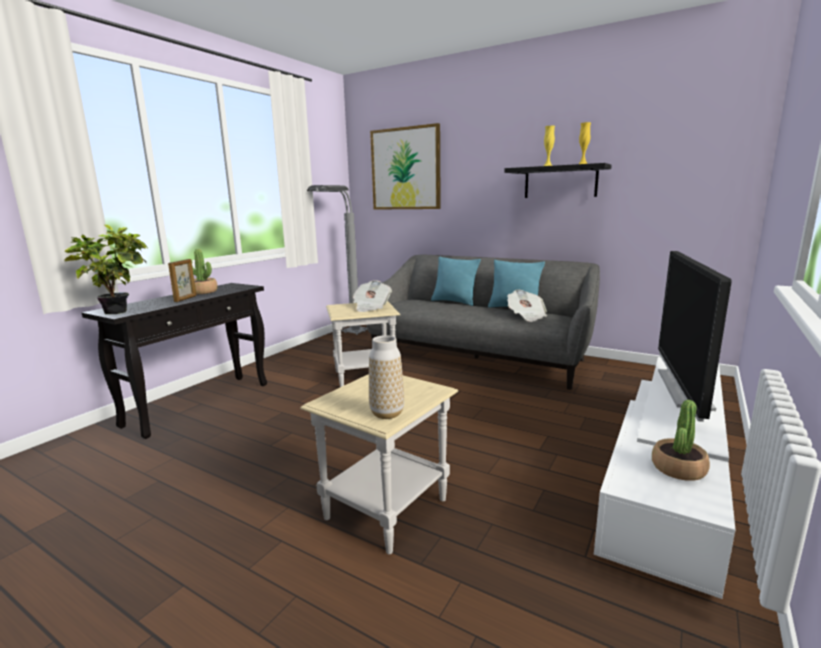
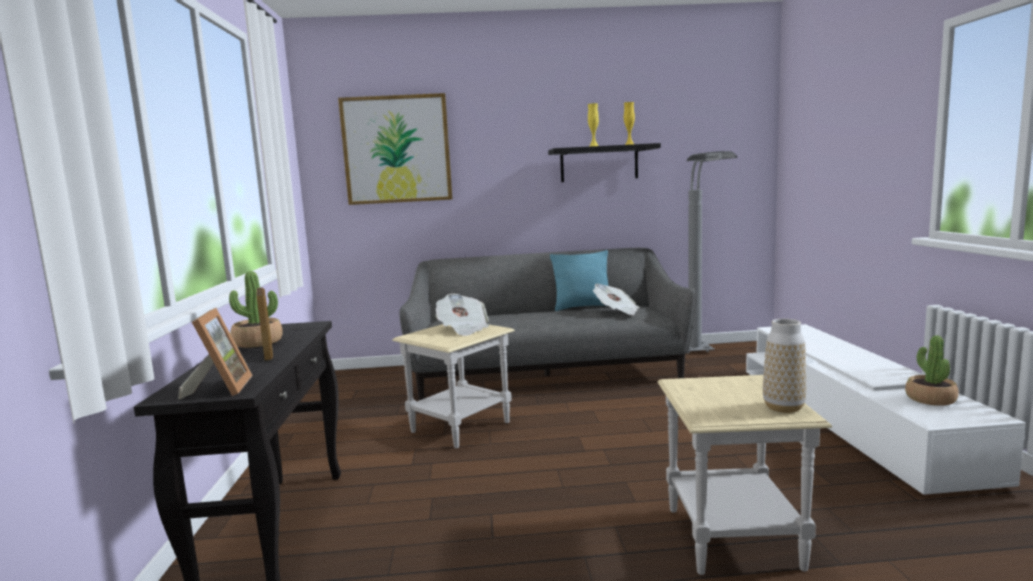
camera: 35 degrees left, 5 degrees down
potted plant [64,225,148,314] -> picture frame [178,308,253,399]
grey floor lamp [307,185,368,335] -> grey floor lamp moved to [687,151,738,354]
turquoise pillow [431,256,481,306] -> none
television [658,251,732,422] -> none

